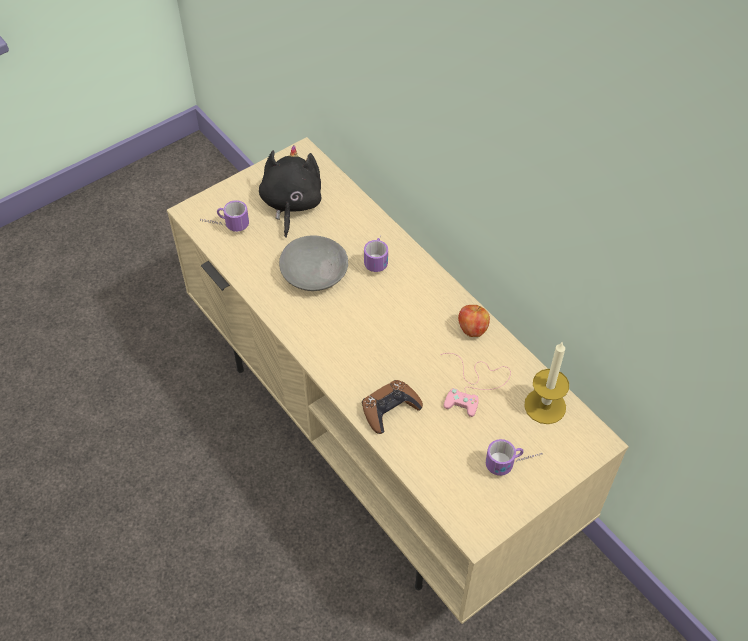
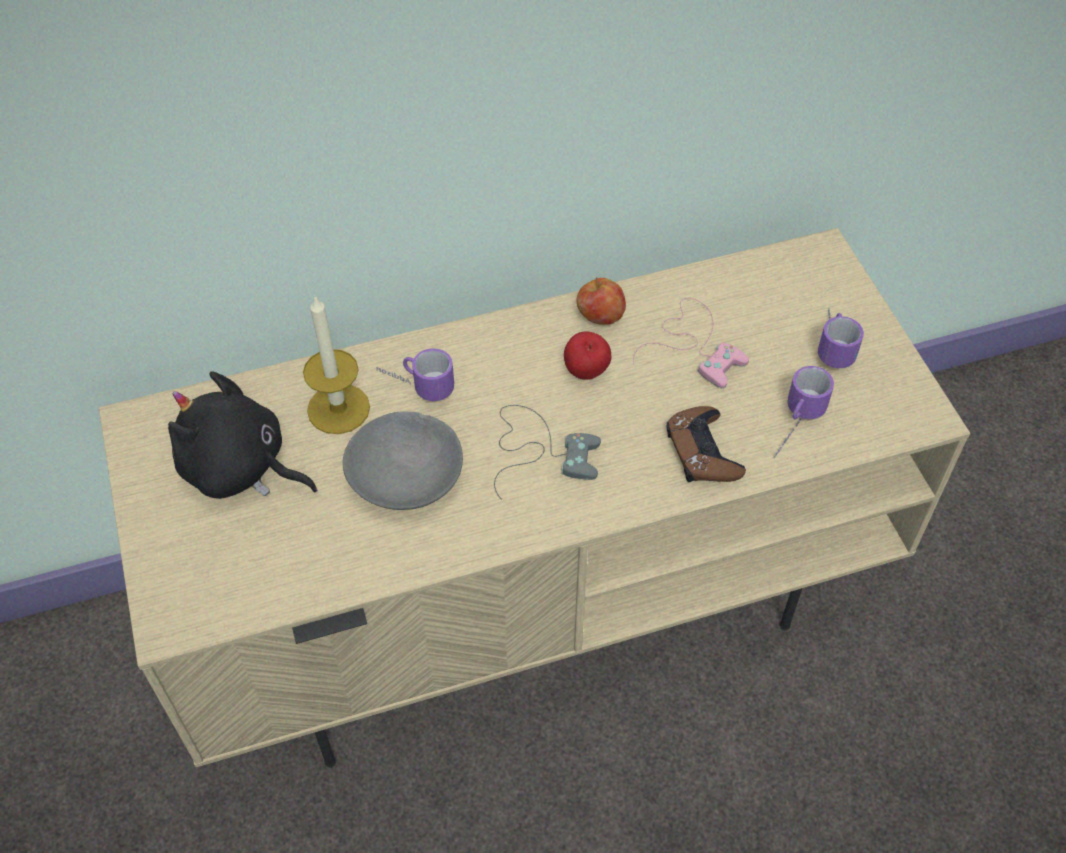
camera: 70 degrees left, 0 degrees up
mug [200,200,249,232] -> mug moved to [774,366,834,458]
candle [524,341,569,424] -> candle moved to [303,295,370,434]
none -> grey game controller [494,405,601,500]
none -> apple [564,332,611,380]

